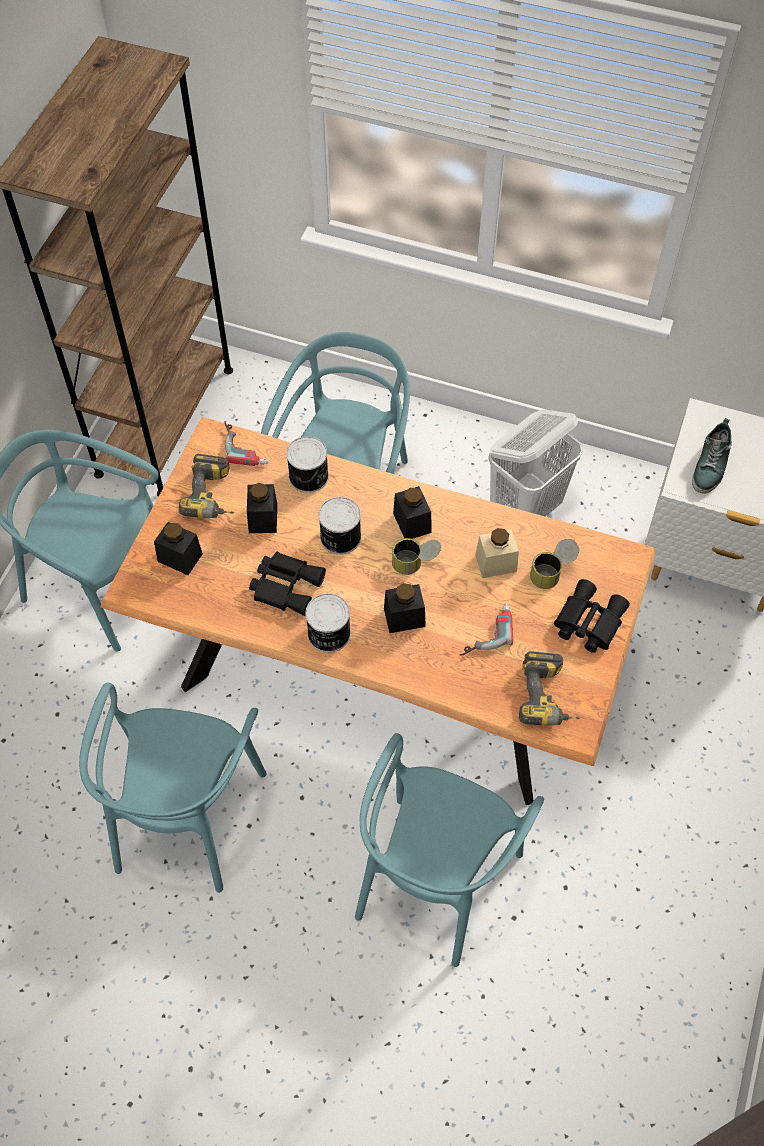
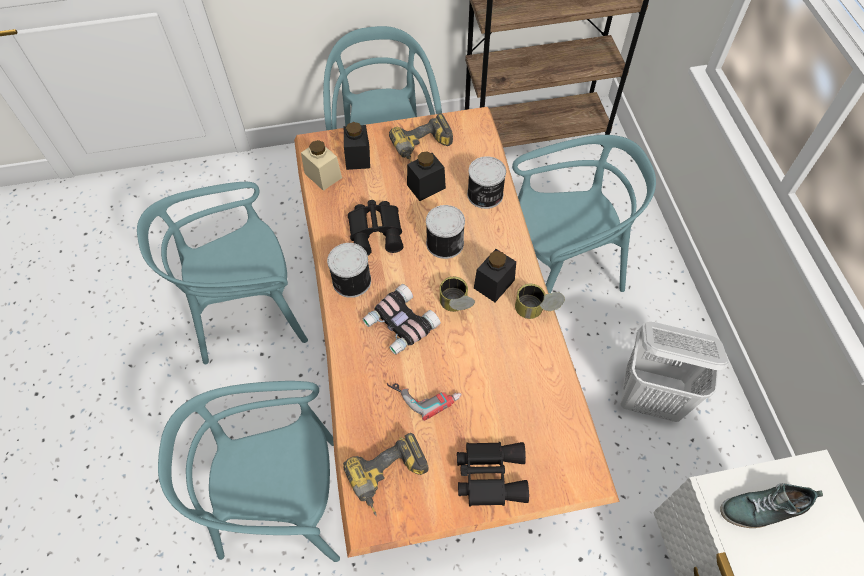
camera: 60 degrees right, 0 degrees up
power drill [224,420,269,466] -> none
black jar [384,583,426,633] -> binoculars [363,284,441,355]
beige jar [475,528,519,578] -> beige jar moved to [301,140,342,191]
can [530,539,579,589] -> can moved to [515,284,565,319]

